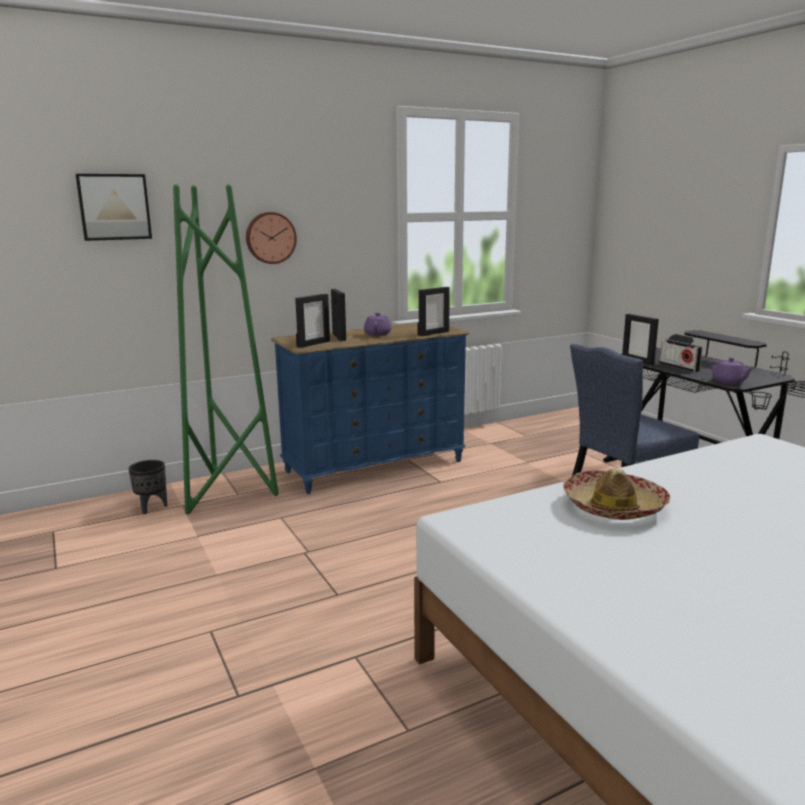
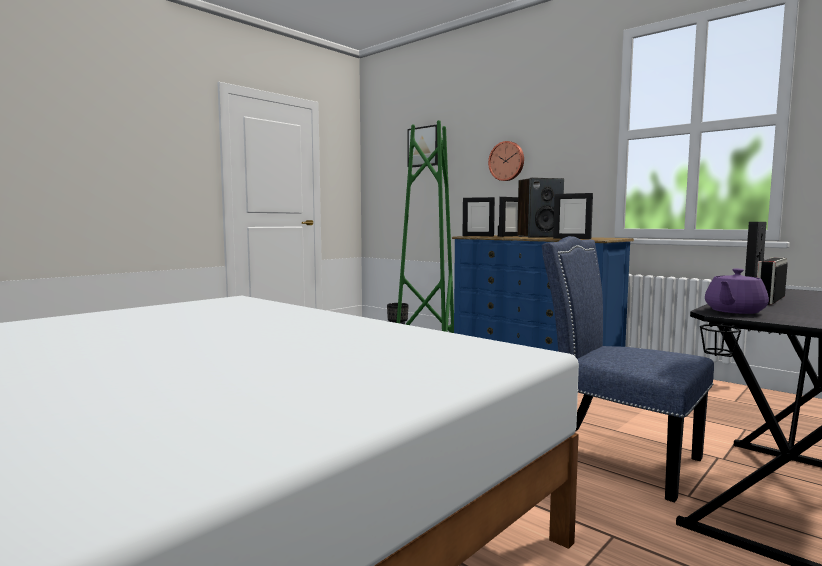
camera: 70 degrees right, 10 degrees down
purple teapot [364,313,391,336] -> speaker [517,178,564,238]
hat [563,468,670,520] -> none

